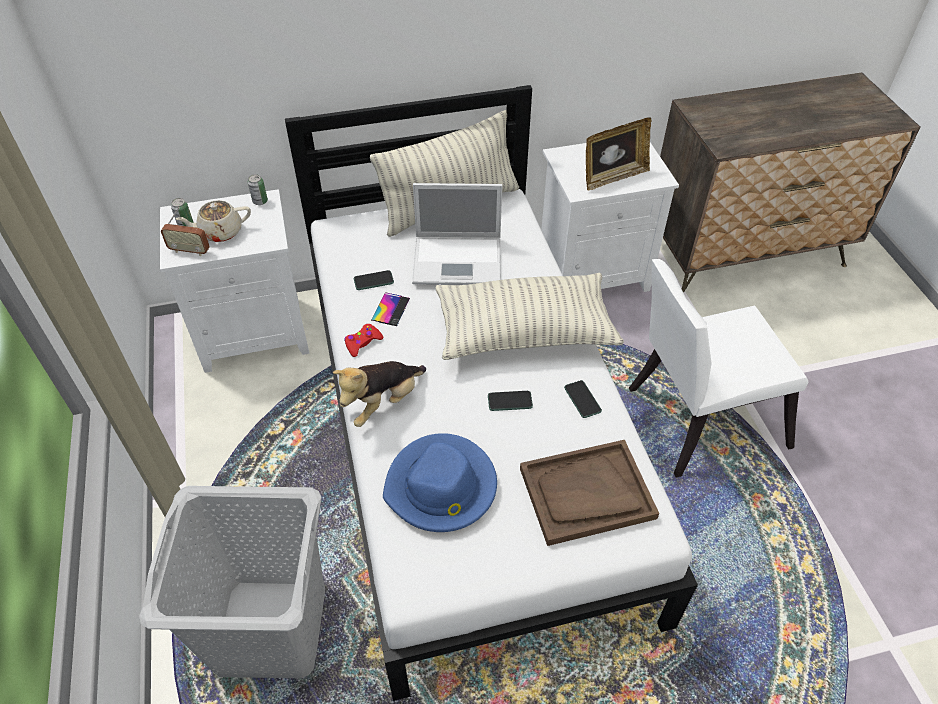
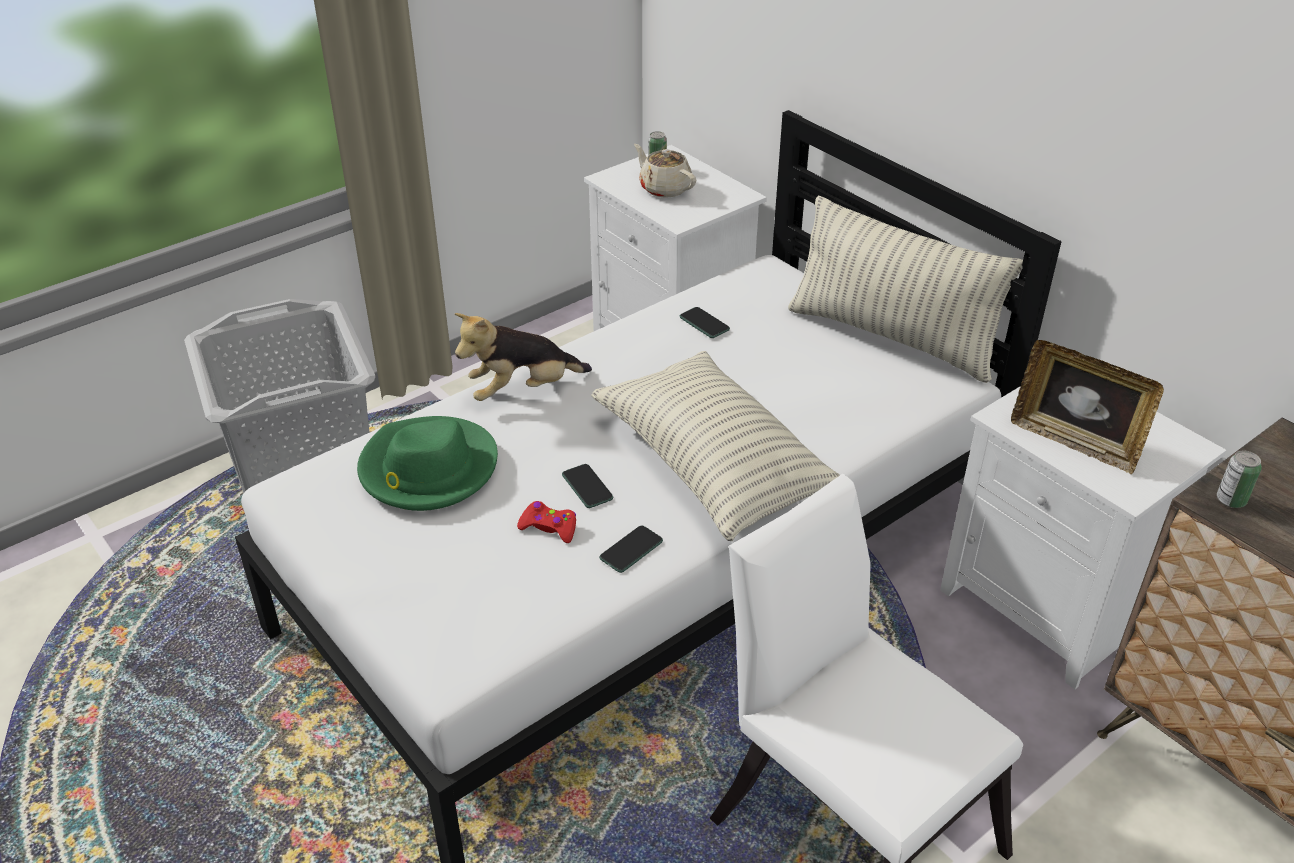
camera: 65 degrees right, 10 degrees down
radio [161,207,210,256] -> none
can [248,174,268,205] -> can moved to [1217,451,1262,508]
plush toy [333,361,426,427] -> plush toy turned 45 degrees counterclockwise [455,313,592,401]
red game controller [344,324,383,357] -> red game controller moved to [517,501,576,543]
phone [371,292,410,326] -> none
blue hat [383,433,497,532] -> green hat [357,416,498,511]
laptop [412,183,502,285] -> none
brown tray [520,440,659,546] -> none

